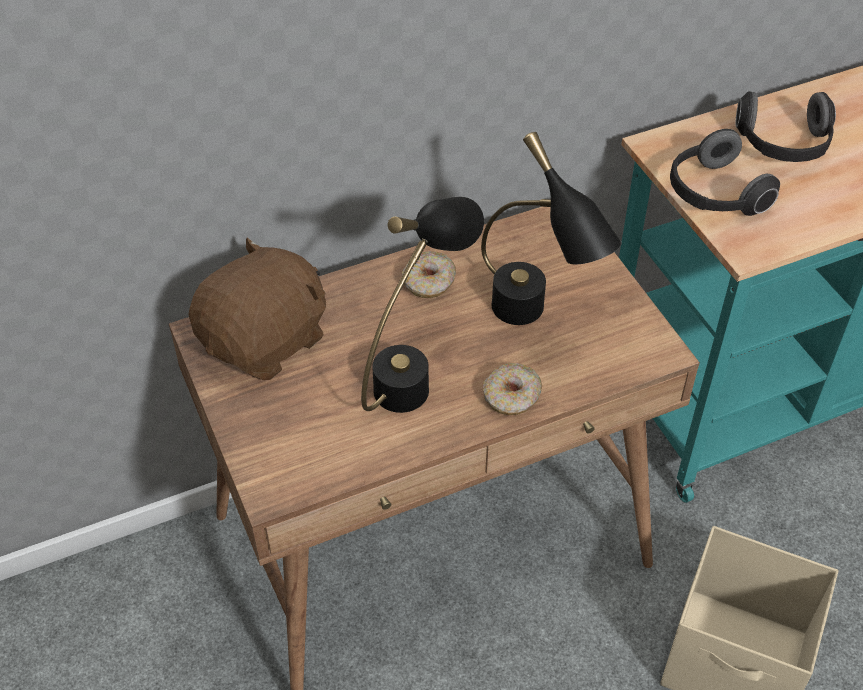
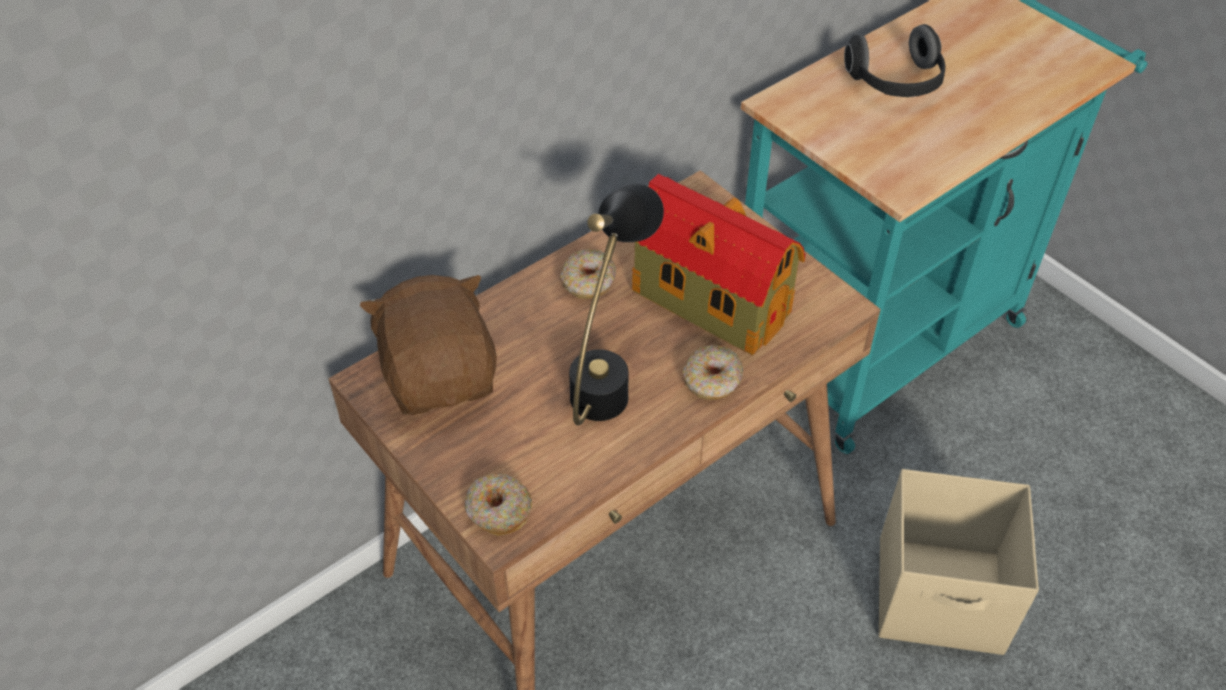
camera: 15 degrees left, 0 degrees up
brown plush toy [188,238,326,380] -> brown plush toy turned 45 degrees counterclockwise [359,275,497,415]
black table lamp [481,132,622,325] -> toy house [632,174,805,355]
headphones [670,129,780,216] -> none
none -> donut [465,474,532,536]

